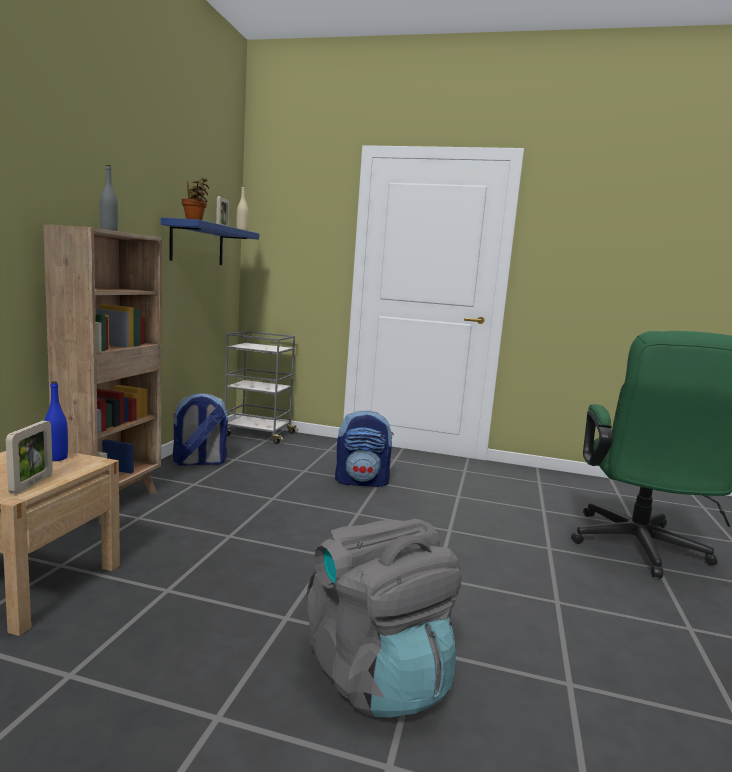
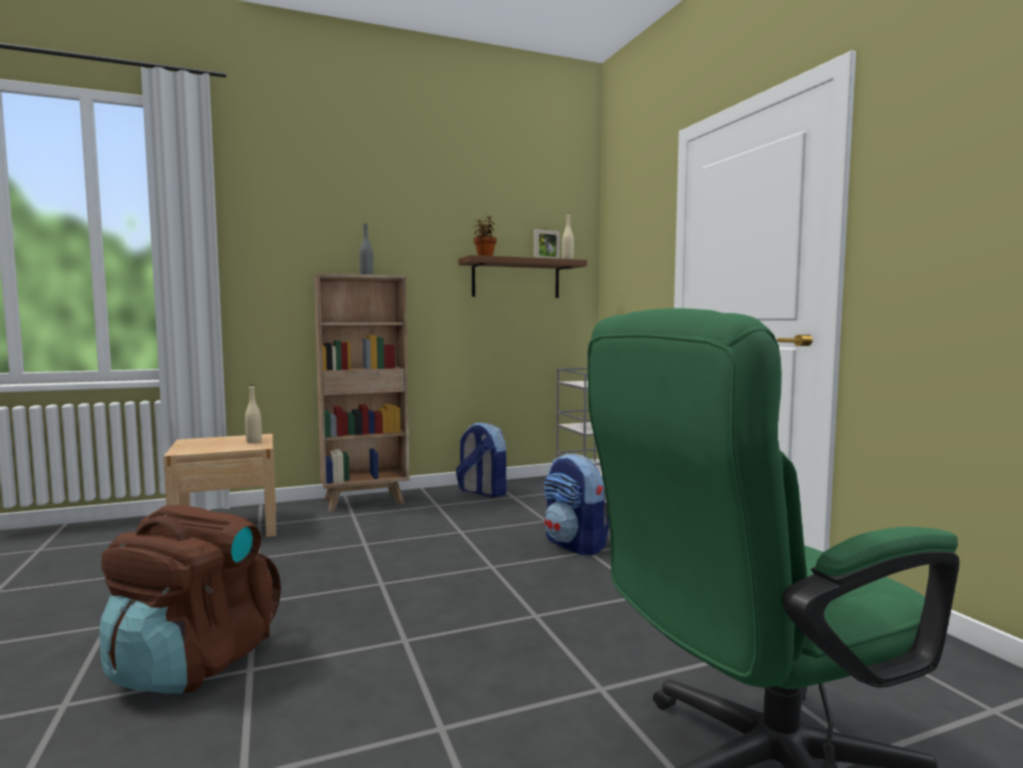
camera: 55 degrees right, 5 degrees down
picture frame [6,421,53,494] -> none
blue bottle [45,381,68,461] -> beige bottle [245,385,262,443]
blue shelf [161,217,259,265] -> brown shelf [458,255,587,298]
grey backpack [307,519,462,718] -> brown backpack [99,505,281,694]

